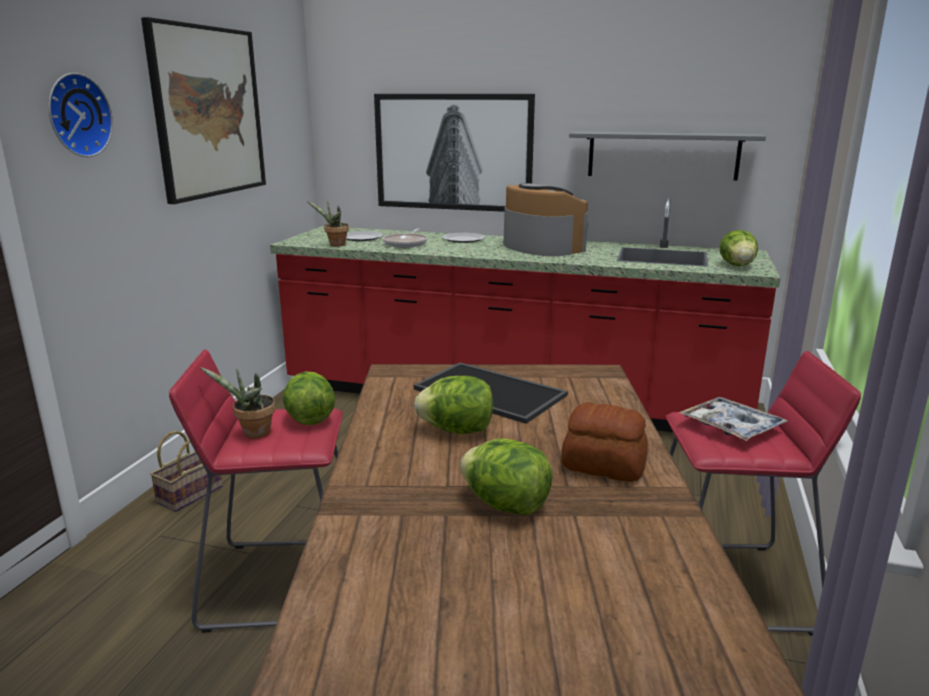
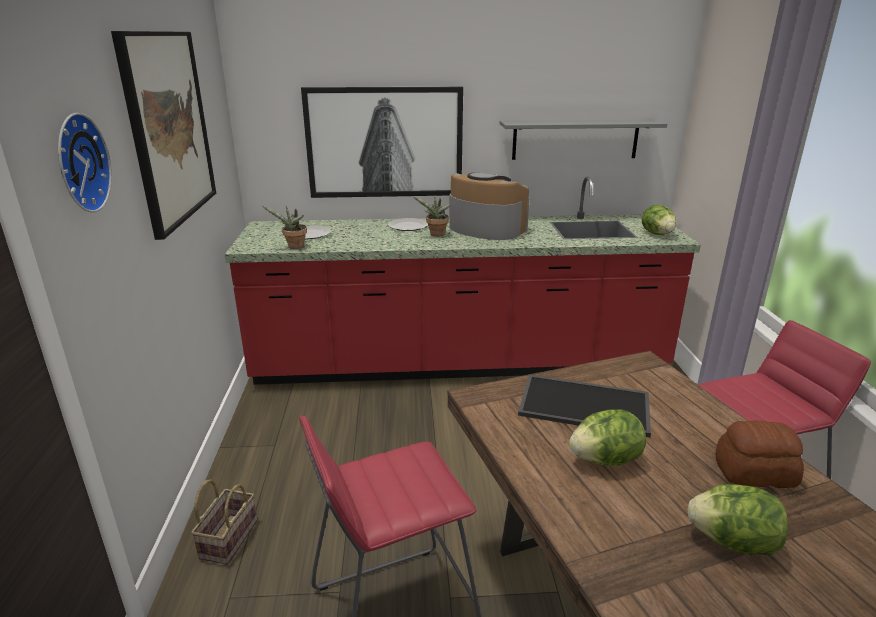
camera: 20 degrees left, 5 degrees up
potted plant [200,367,275,439] -> potted plant moved to [414,195,452,237]
lettuce [283,372,335,425] -> none
frying pan [383,229,428,248] -> none
tray [679,397,787,441] -> none

